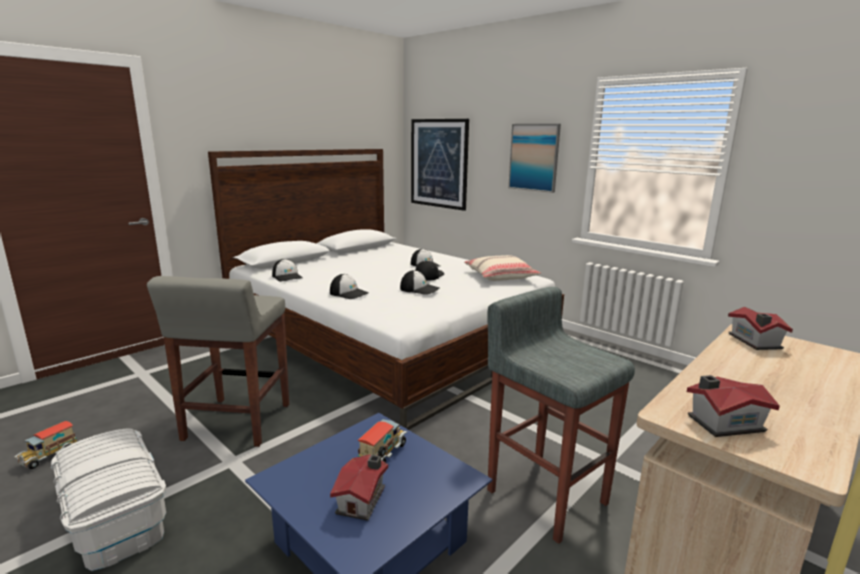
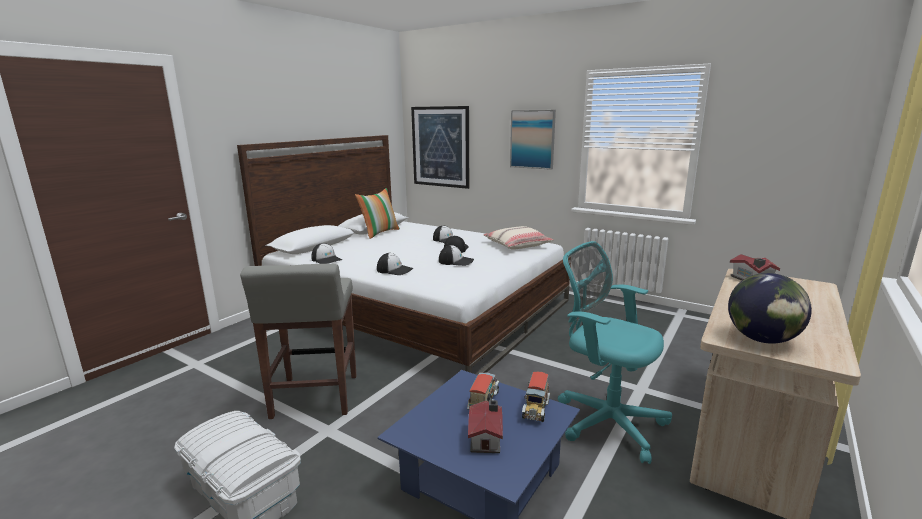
camera: 10 degrees left, 0 degrees up
toy truck [14,421,77,469] -> toy truck moved to [522,372,550,422]
grey stool [487,287,635,544] -> turquoise office chair [558,241,672,464]
toy house [687,375,780,437] -> globe [728,273,812,344]
none -> pillow [355,188,400,239]

